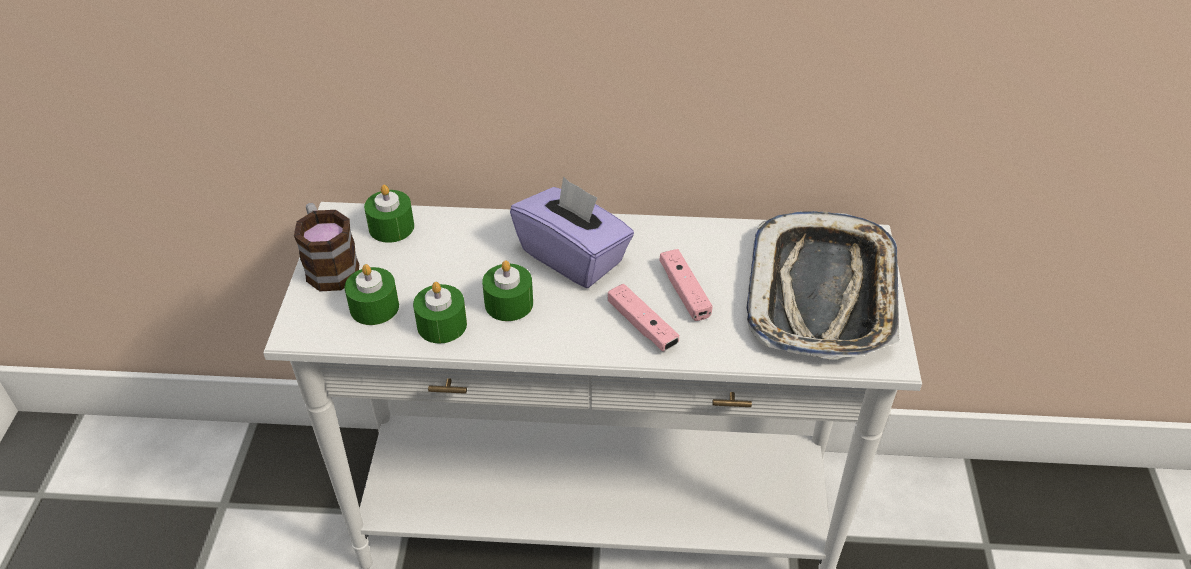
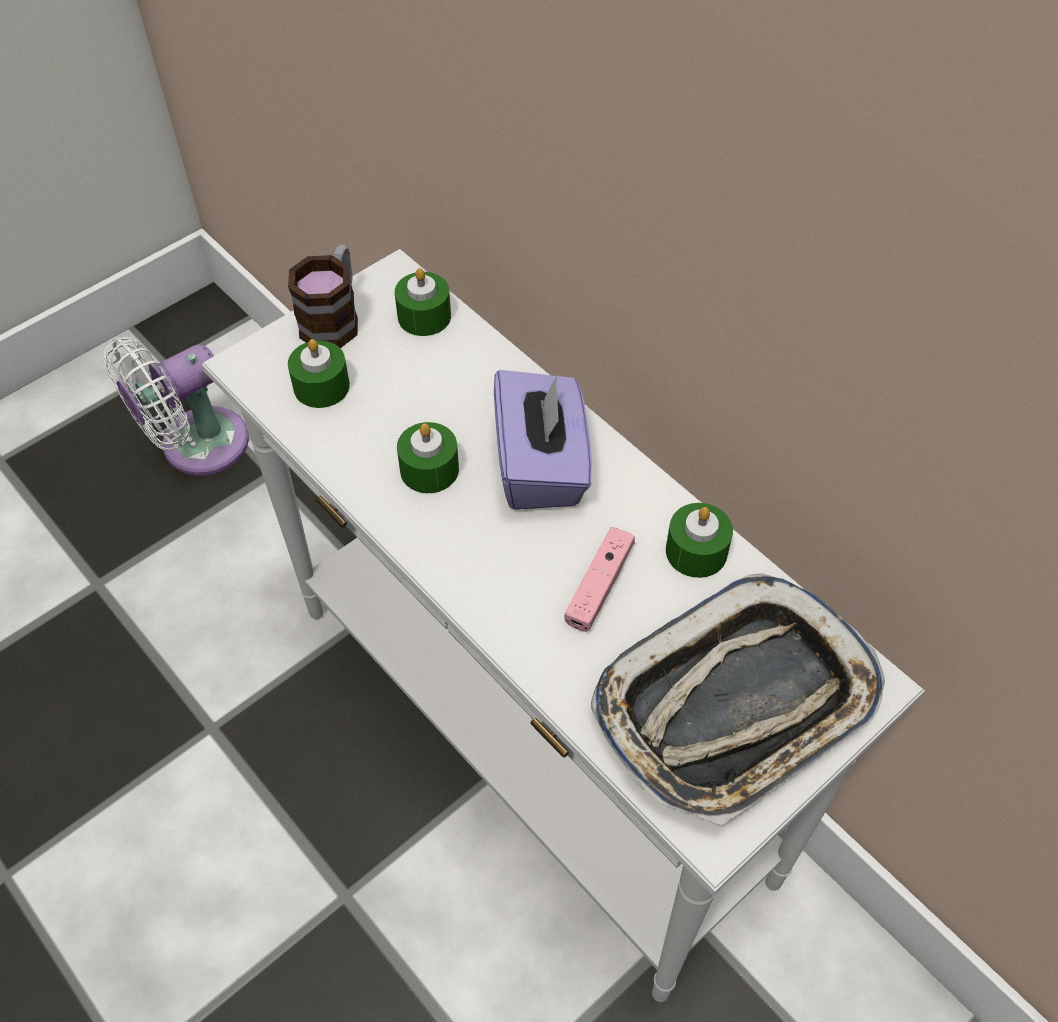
camera: 45 degrees right, 10 degrees up
green candle [413,282,467,343] -> green candle moved to [666,503,733,578]
pink game controller [608,284,679,351] -> none
none -> white fan [104,337,249,476]

